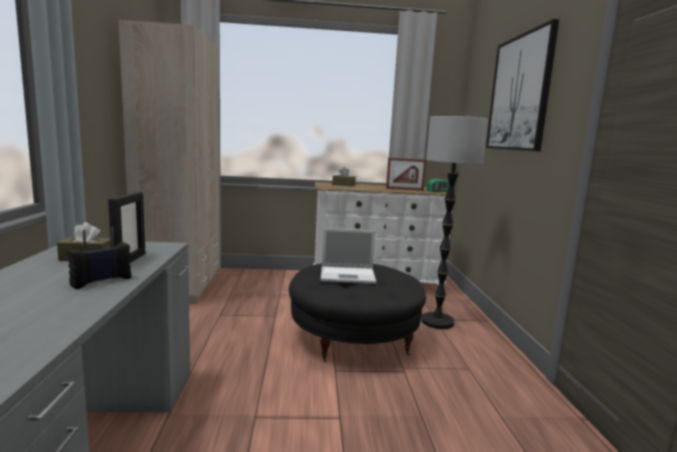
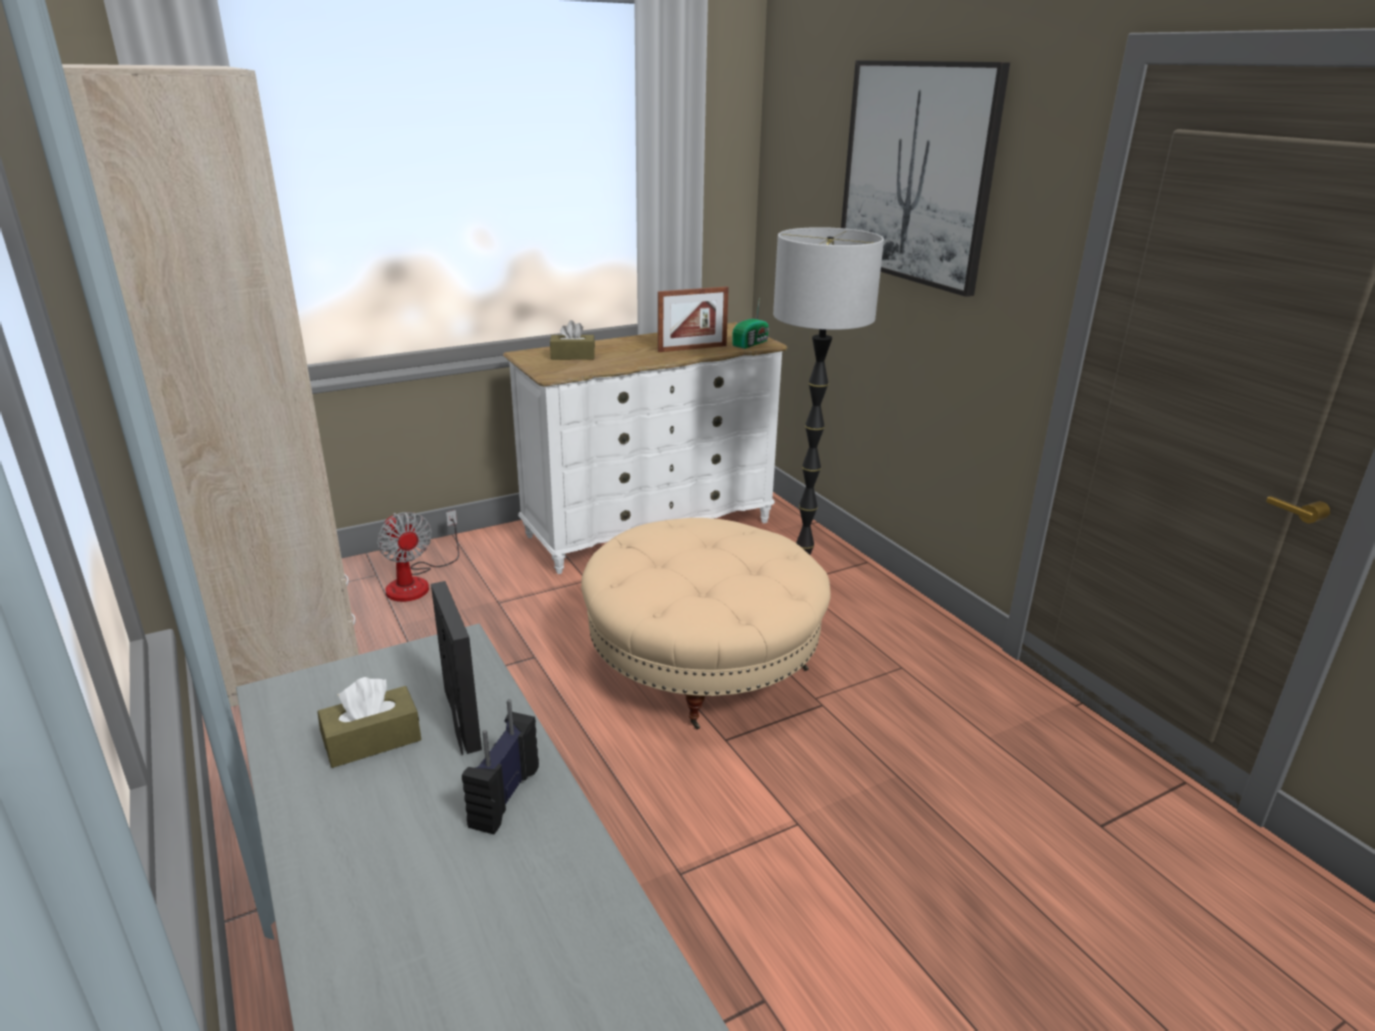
camera: 25 degrees left, 15 degrees up
black ottoman [289,263,426,362] -> beige ottoman [581,518,831,730]
laptop [321,228,376,284] -> none
none -> fan [377,510,459,602]

